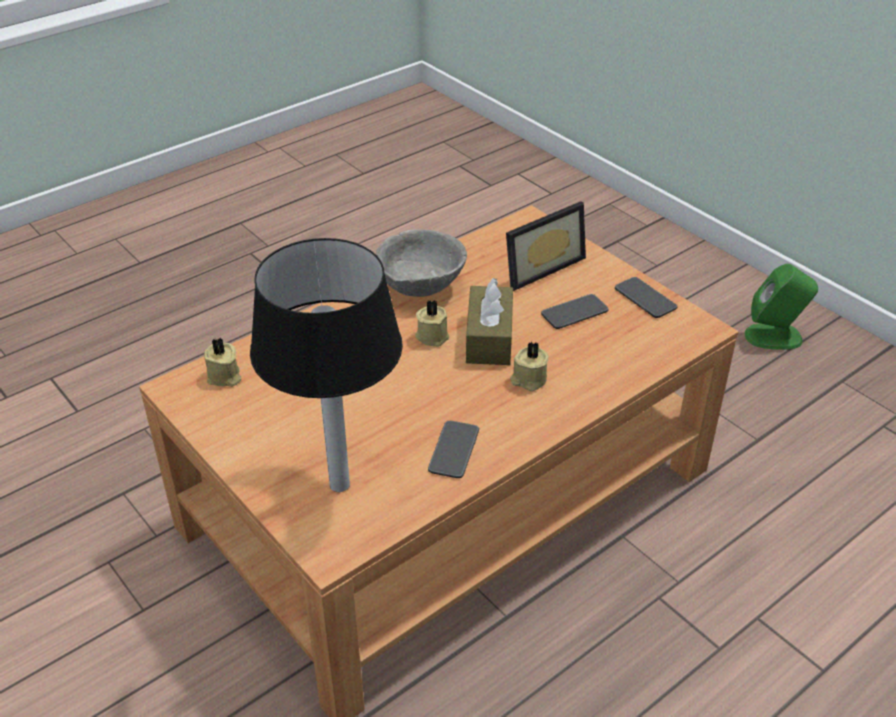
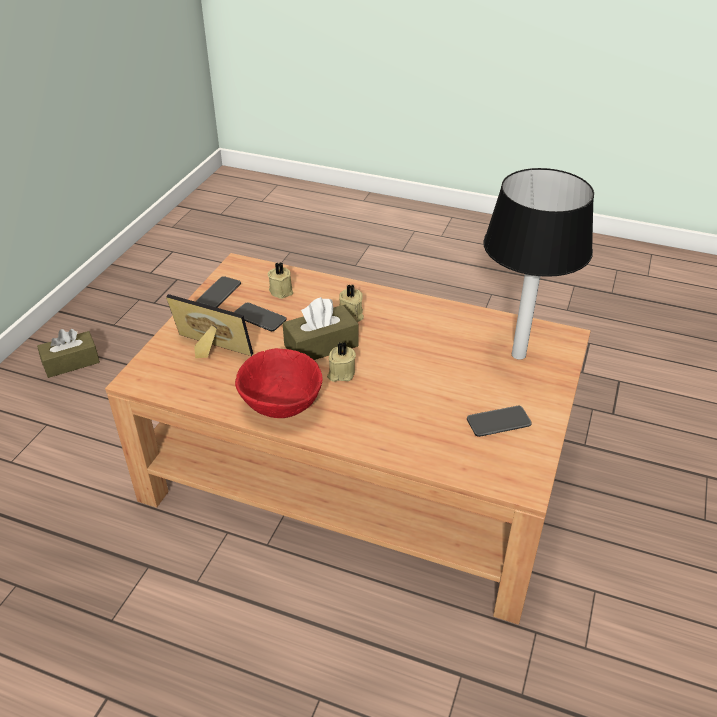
camera: 120 degrees left, 0 degrees up
beige candle [204,338,241,387] -> beige candle moved to [267,262,293,299]
grey bowl [376,230,467,297] -> red bowl [235,348,323,418]
phone [428,421,479,478] -> phone moved to [467,406,532,437]
green speaker [745,264,818,350] -> brown tissue box [37,329,100,378]

